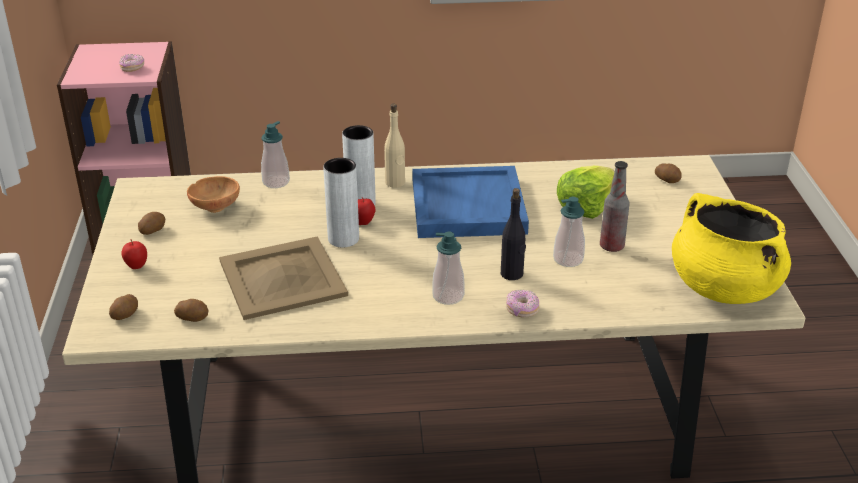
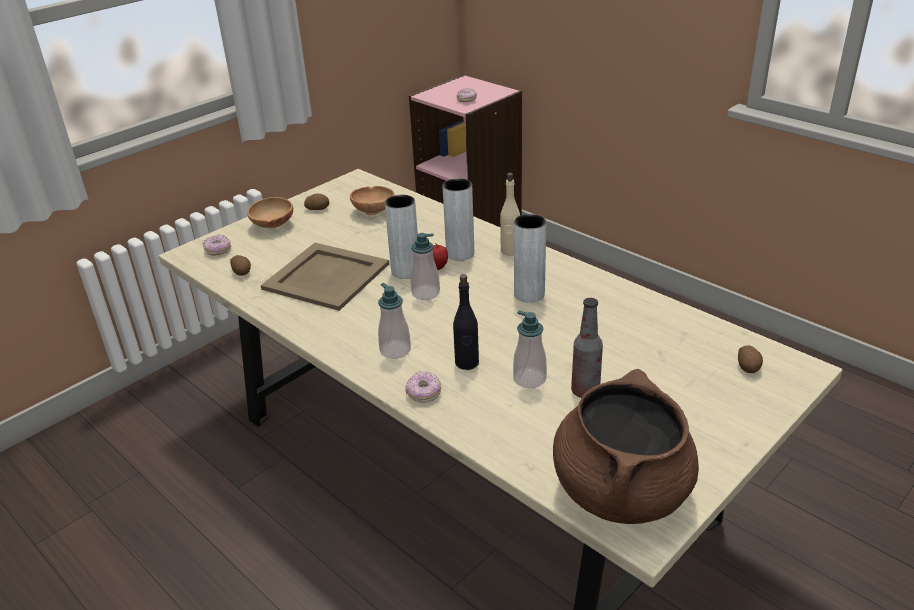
camera: 50 degrees right, 0 degrees up
potato [109,294,138,320] -> donut [203,235,231,255]
apple [121,239,147,269] -> brown bowl [247,197,293,228]
soap dispenser [261,121,290,188] -> soap dispenser moved to [411,233,440,300]
blue tray [412,166,529,238] -> grey vase [514,214,546,303]
lettuce [557,165,615,219] -> none
yellow cooking pot [672,193,791,304] -> brown cooking pot [553,369,699,524]

